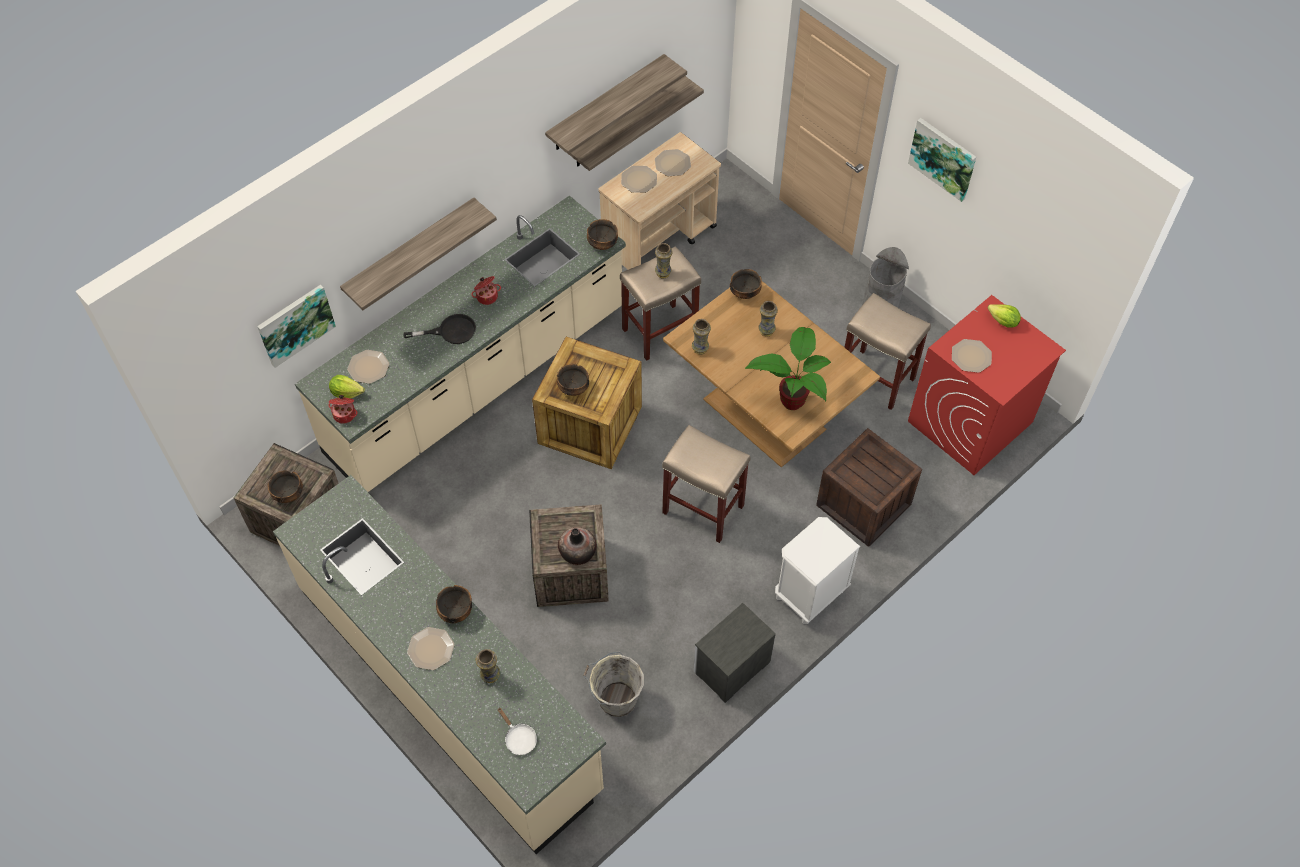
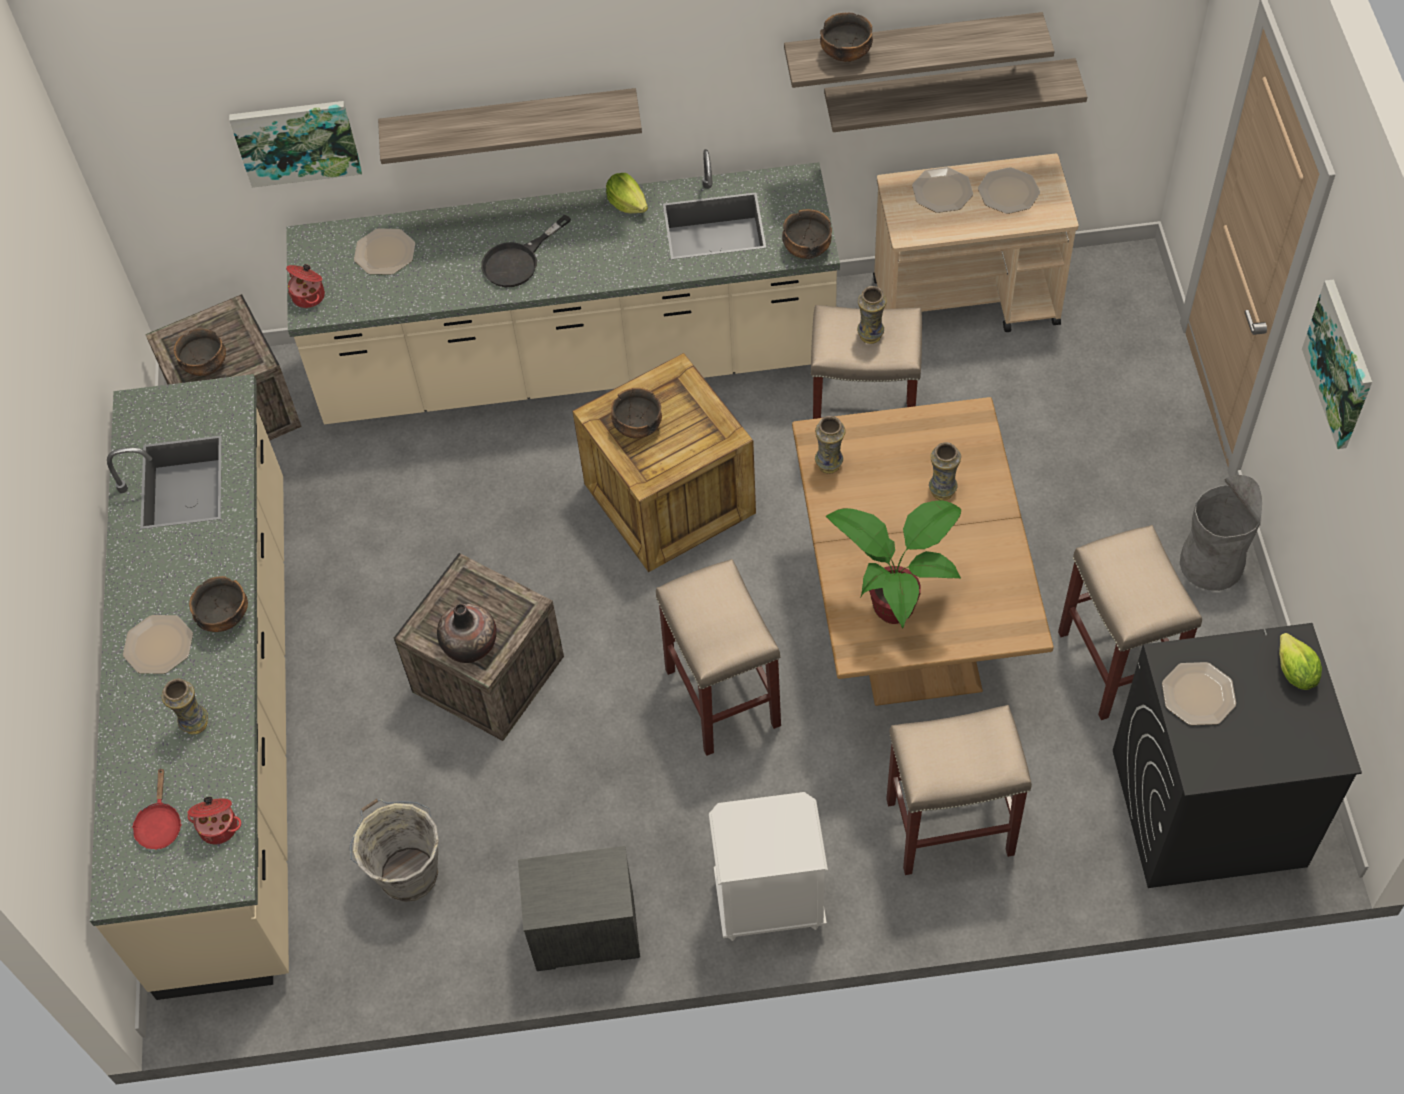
camera: 40 degrees right, 0 degrees up
lettuce [329,375,365,399] -> lettuce moved to [606,173,648,213]
black frying pan [403,314,476,344] -> black frying pan turned 105 degrees clockwise [481,214,571,287]
cooking pot [471,276,501,305] -> cooking pot moved to [188,797,241,845]
white frying pan [498,707,537,755] -> red frying pan [132,767,182,850]
bowl [730,269,762,299] -> bowl moved to [820,13,873,62]
crate [816,428,922,547] -> beige stool [886,705,1032,875]
red washing machine [908,295,1066,475] -> black washing machine [1113,623,1362,888]

